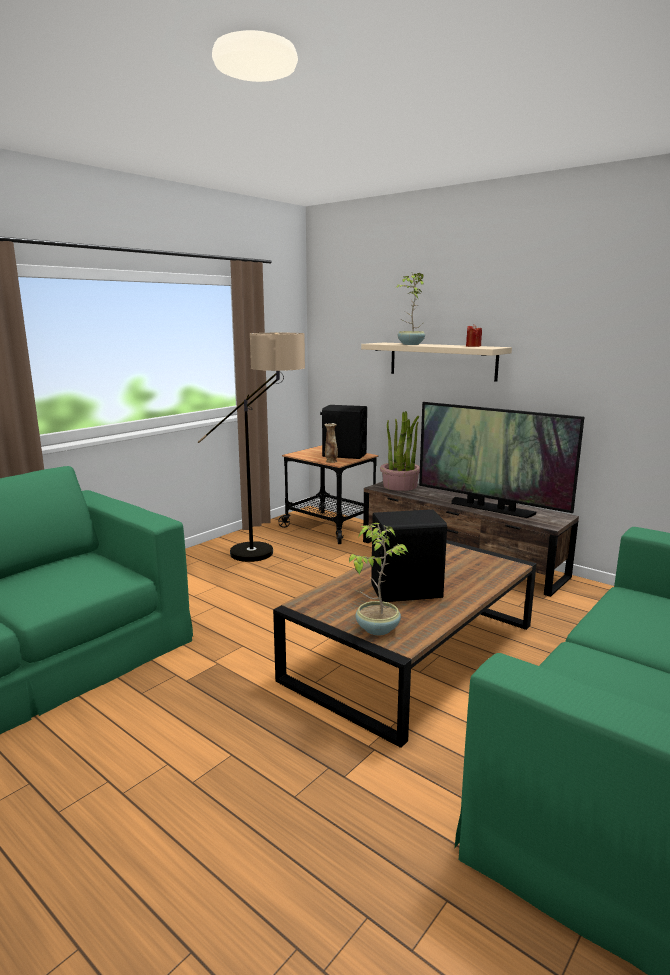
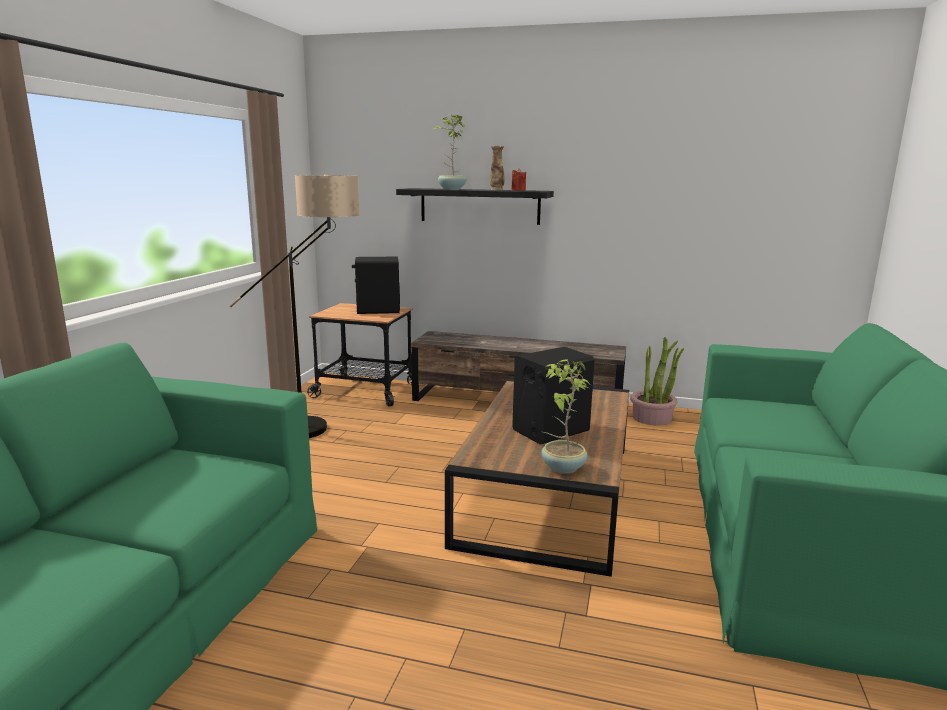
camera: 25 degrees left, 0 degrees up
vase [325,423,338,463] -> vase moved to [490,146,505,190]
beige shelf [361,342,512,382] -> black shelf [396,188,554,225]
potted plant [380,411,420,491] -> potted plant moved to [630,337,684,425]
television [419,402,584,518] -> none

